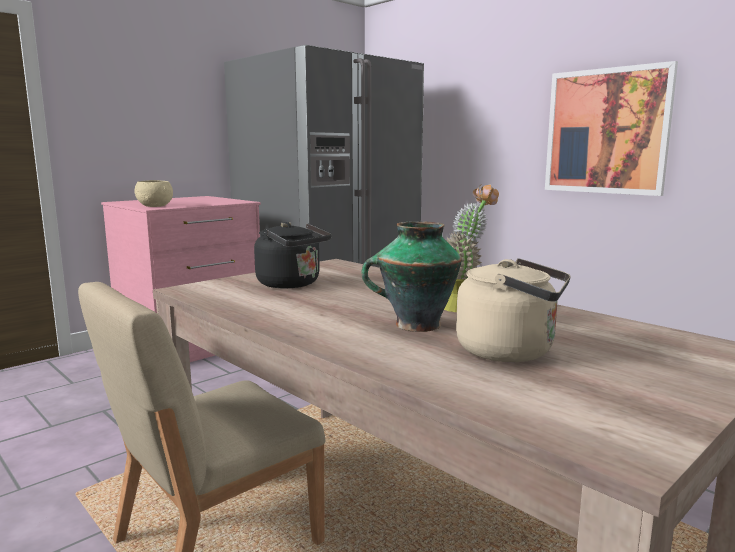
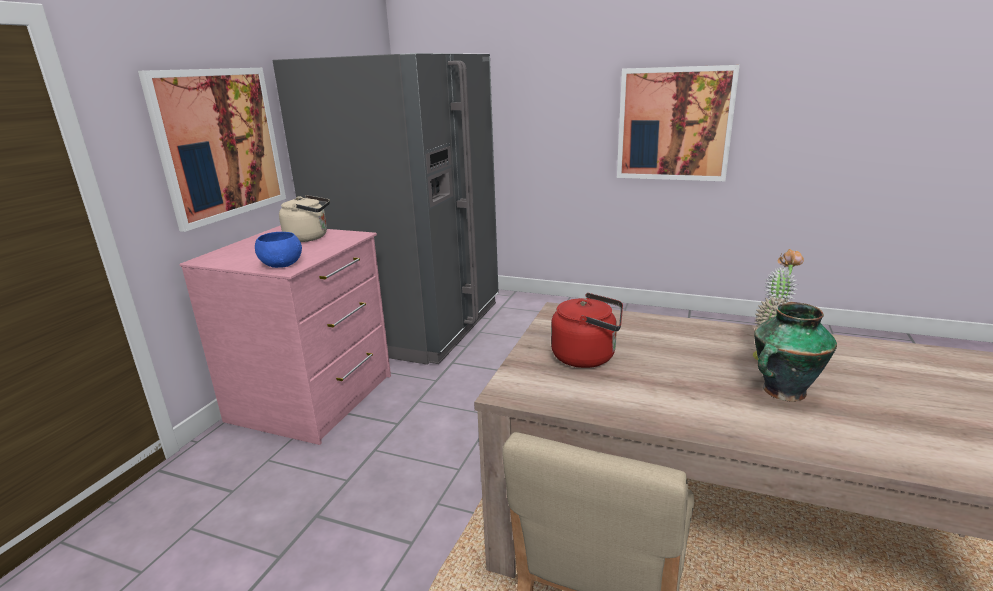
camera: 25 degrees left, 10 degrees up
beige bowl [134,180,173,207] -> blue bowl [255,232,302,268]
black kettle [254,222,332,288] -> red kettle [551,293,623,368]
beige kettle [456,258,571,362] -> beige kettle moved to [279,195,330,242]
none -> picture [138,68,286,232]

